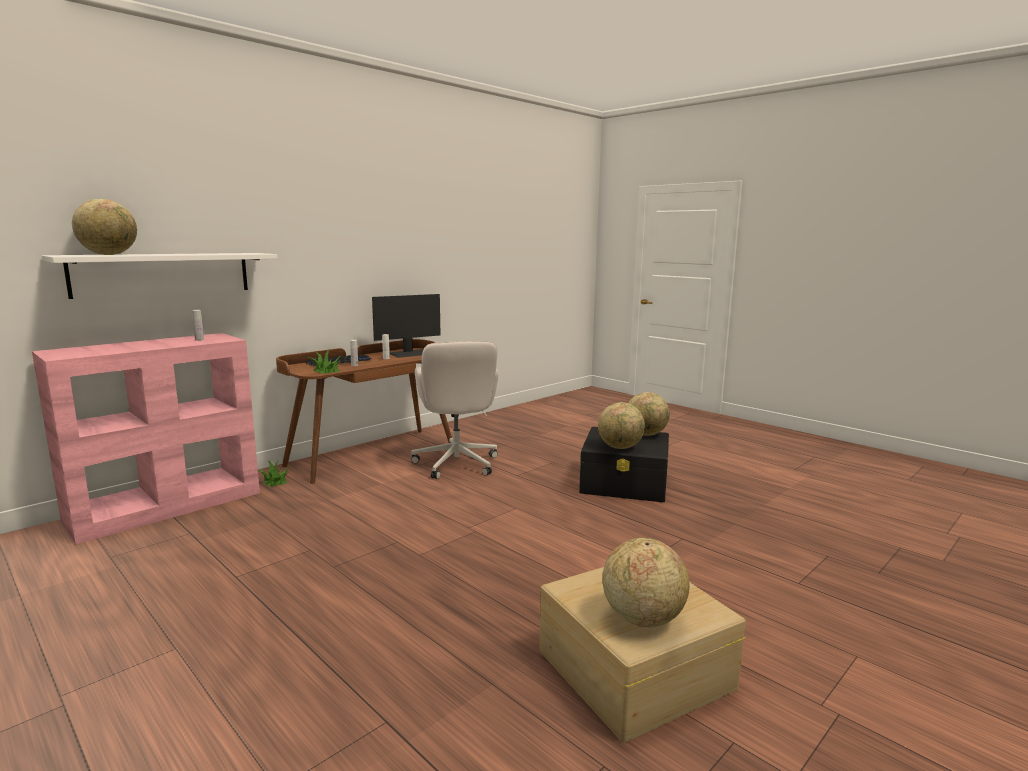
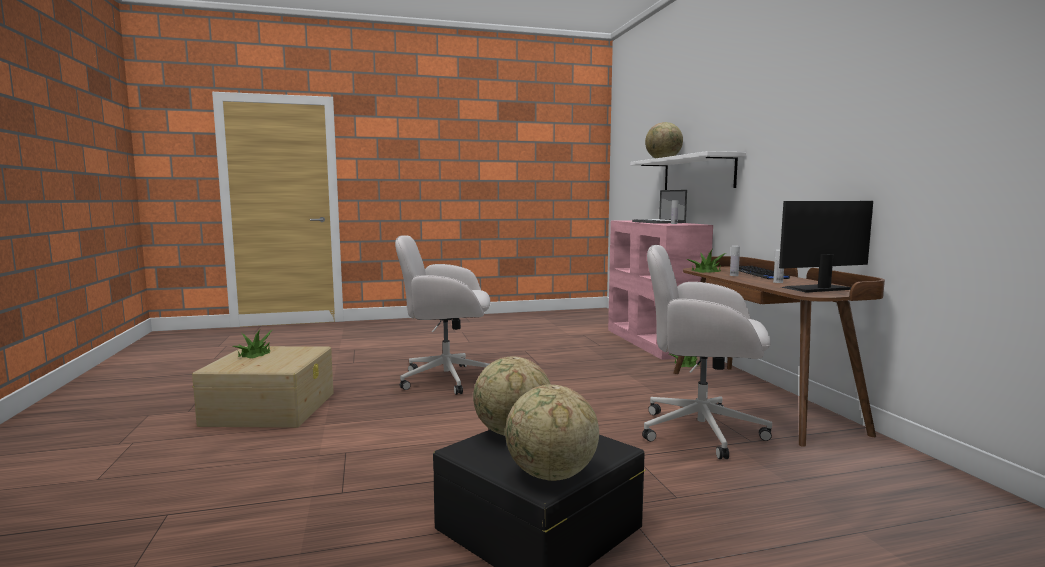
camera: 120 degrees right, 5 degrees down
monitor [372,294,440,358] -> monitor turned 75 degrees clockwise [779,201,873,293]
globe [602,538,689,627] -> potted plant [232,330,272,358]
none -> white office chair [395,235,491,395]
none -> laptop [632,190,687,224]

